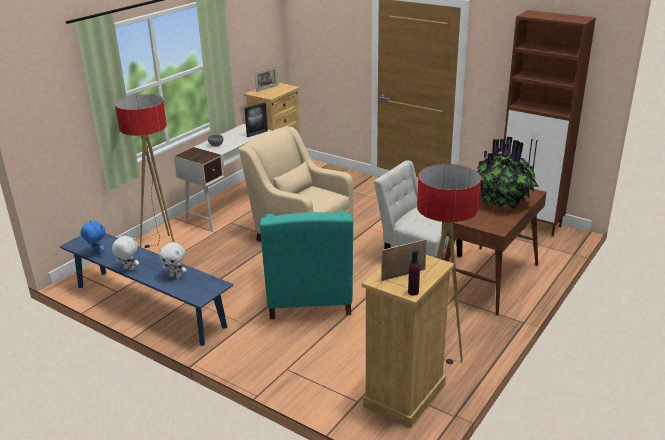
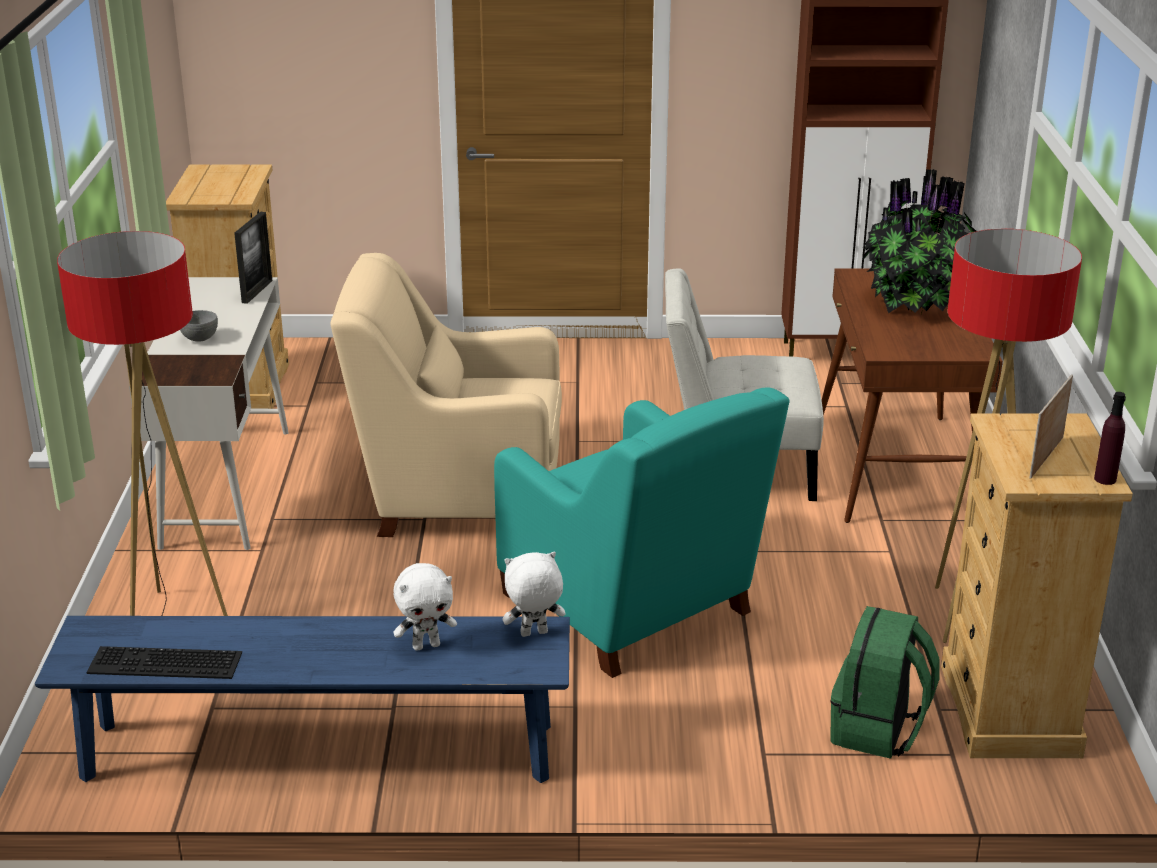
camera: 35 degrees left, 0 degrees up
blue plush toy [80,220,105,255] -> keyboard [87,646,242,679]
white plush toy [112,236,139,270] -> white plush toy moved to [503,552,565,637]
picture frame [255,66,278,92] -> none
none -> green backpack [830,606,939,759]

